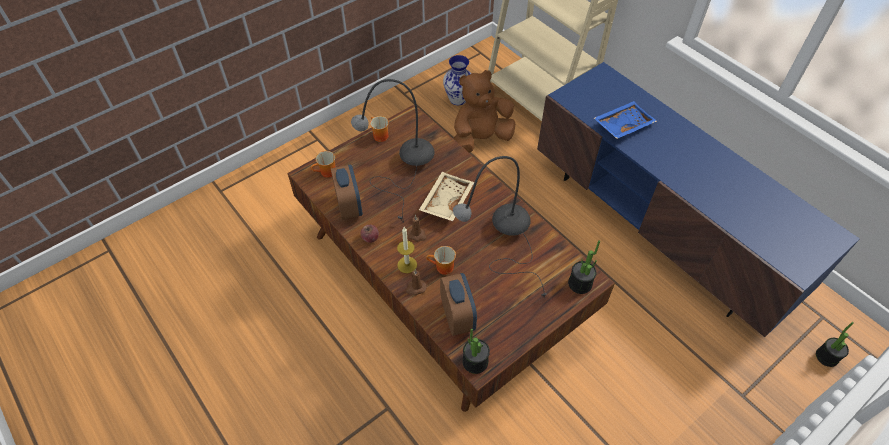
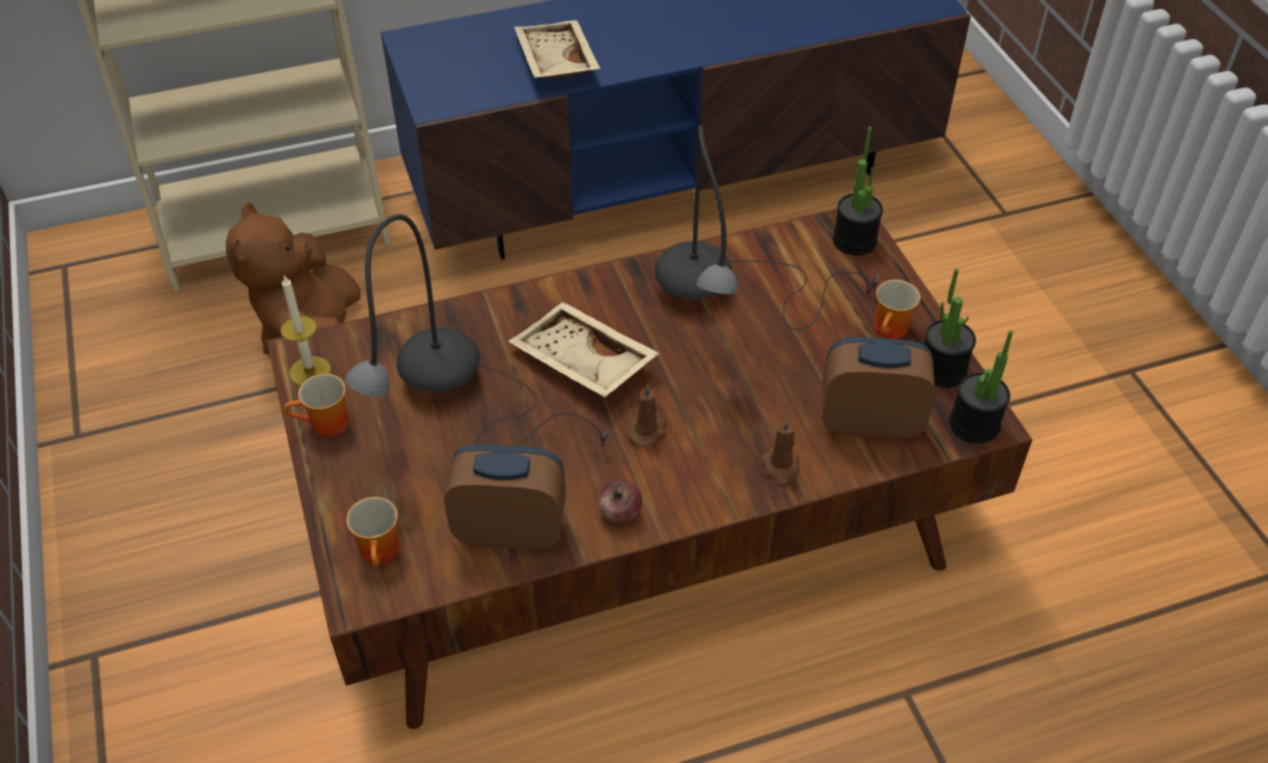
camera: 70 degrees left, 5 degrees down
candle [397,227,417,273] -> candle moved to [280,275,331,386]
mug [426,246,456,275] -> mug moved to [874,280,920,339]
vase [443,55,471,105] -> none
blue tray [594,101,657,139] -> beige tray [514,20,601,79]
potted plant [816,322,854,367] -> potted plant moved to [924,268,976,388]

